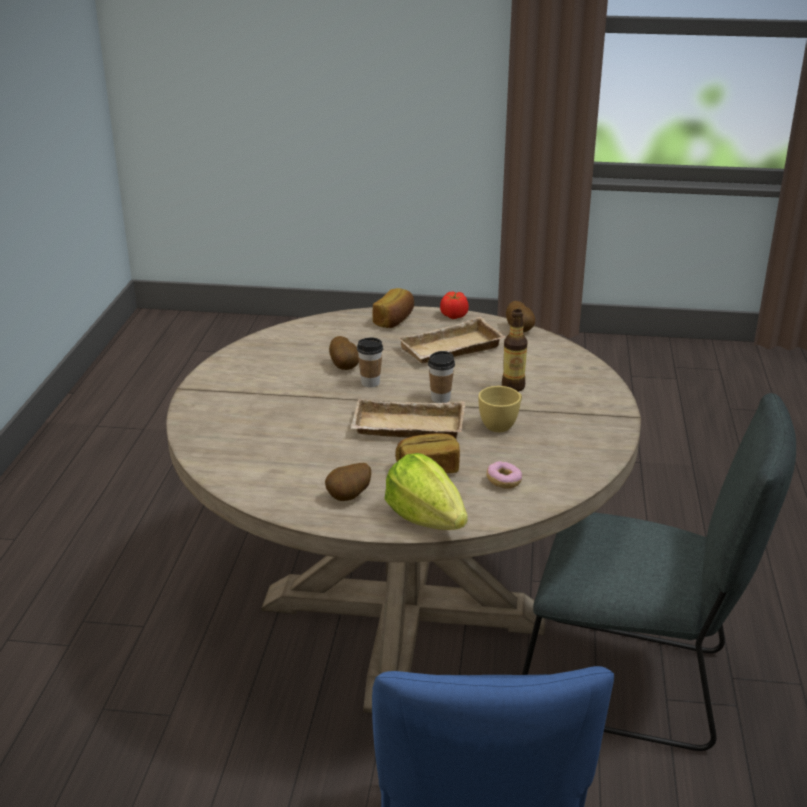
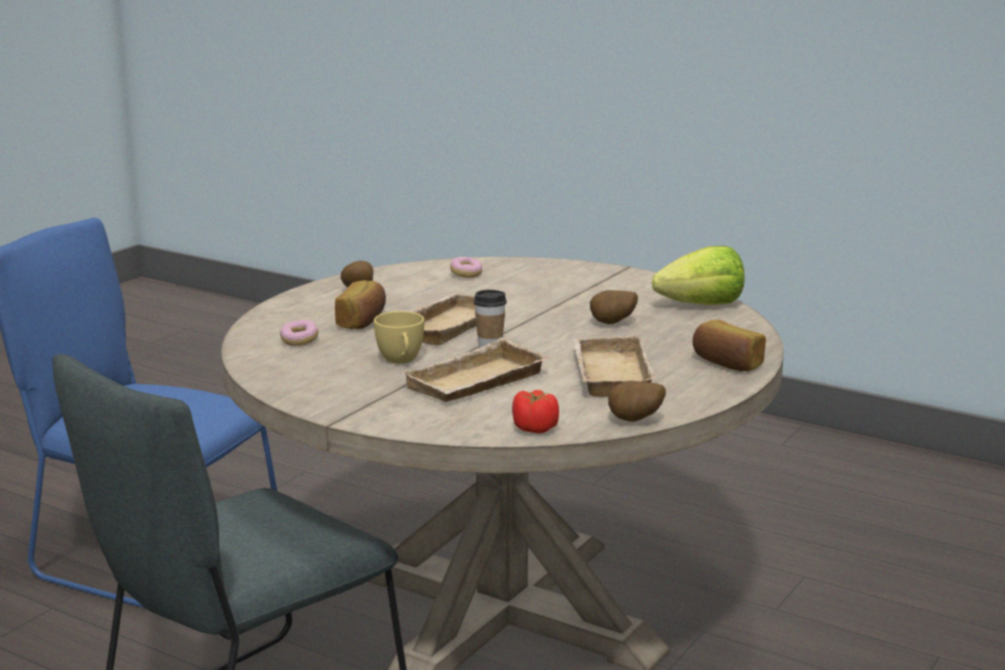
camera: 115 degrees right, 10 degrees down
cup [357,337,383,388] -> none
lettuce [385,453,468,530] -> lettuce moved to [652,246,744,305]
tomato [440,292,469,319] -> tomato moved to [512,390,559,434]
bottle [502,309,528,392] -> beige tray [401,337,549,402]
none -> donut [450,257,482,278]

